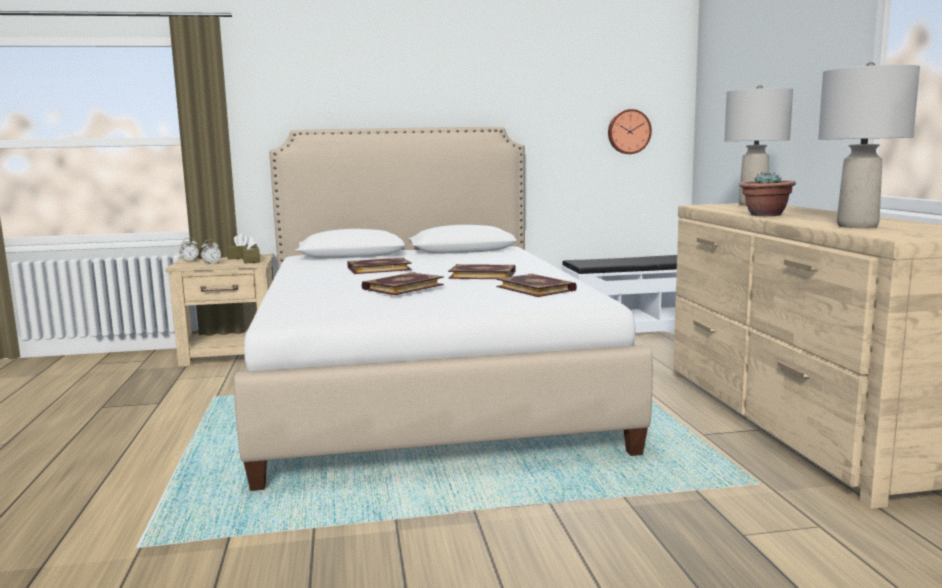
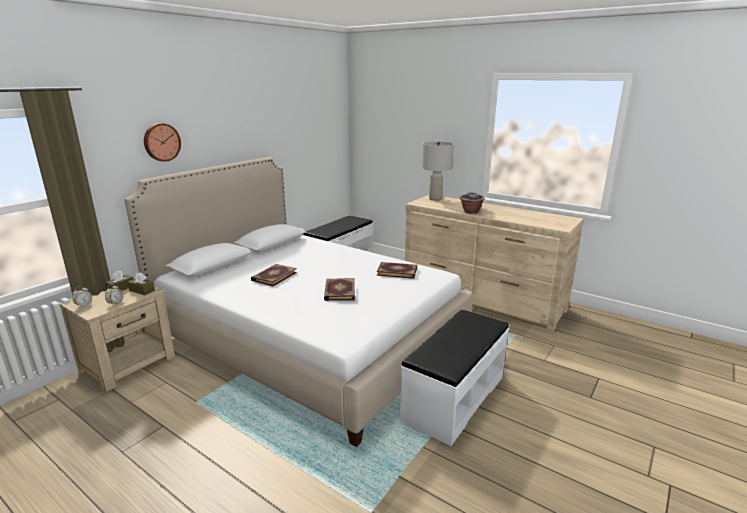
camera: 45 degrees left, 10 degrees up
book [448,264,516,279] -> none
wall clock [608,109,652,154] -> wall clock moved to [144,123,181,162]
grey table lamp [818,62,920,228] -> none
none -> white bench [400,310,509,446]

